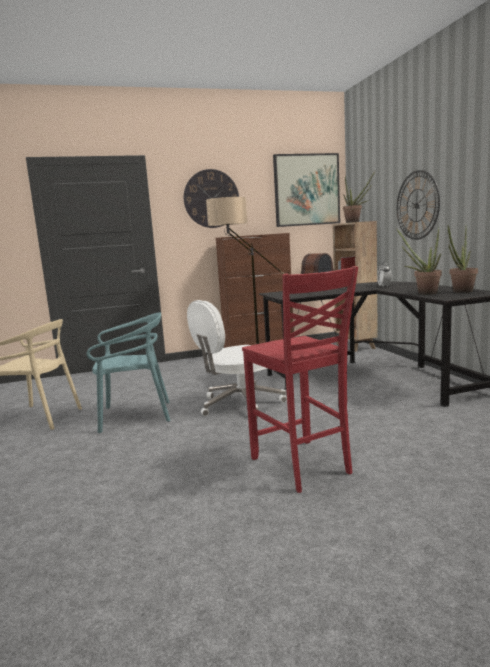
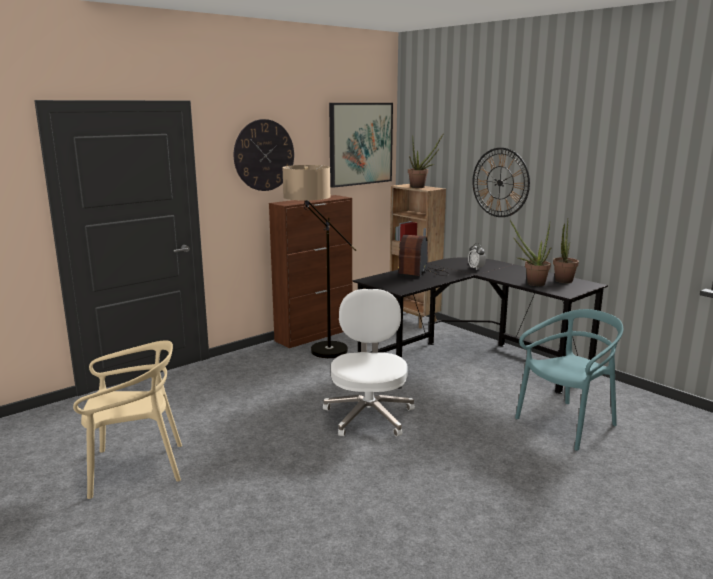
camera: 25 degrees left, 5 degrees up
turquoise chair [87,312,170,433] -> turquoise chair moved to [515,309,623,451]
white office chair [187,300,287,419] -> white office chair turned 150 degrees clockwise [323,289,415,436]
red chair [242,266,358,493] -> none

